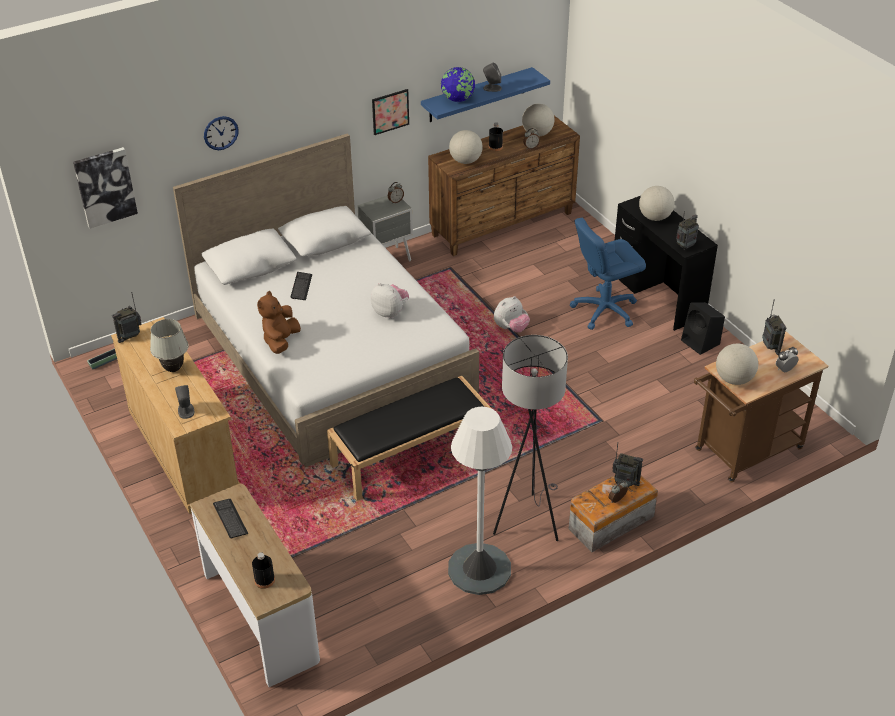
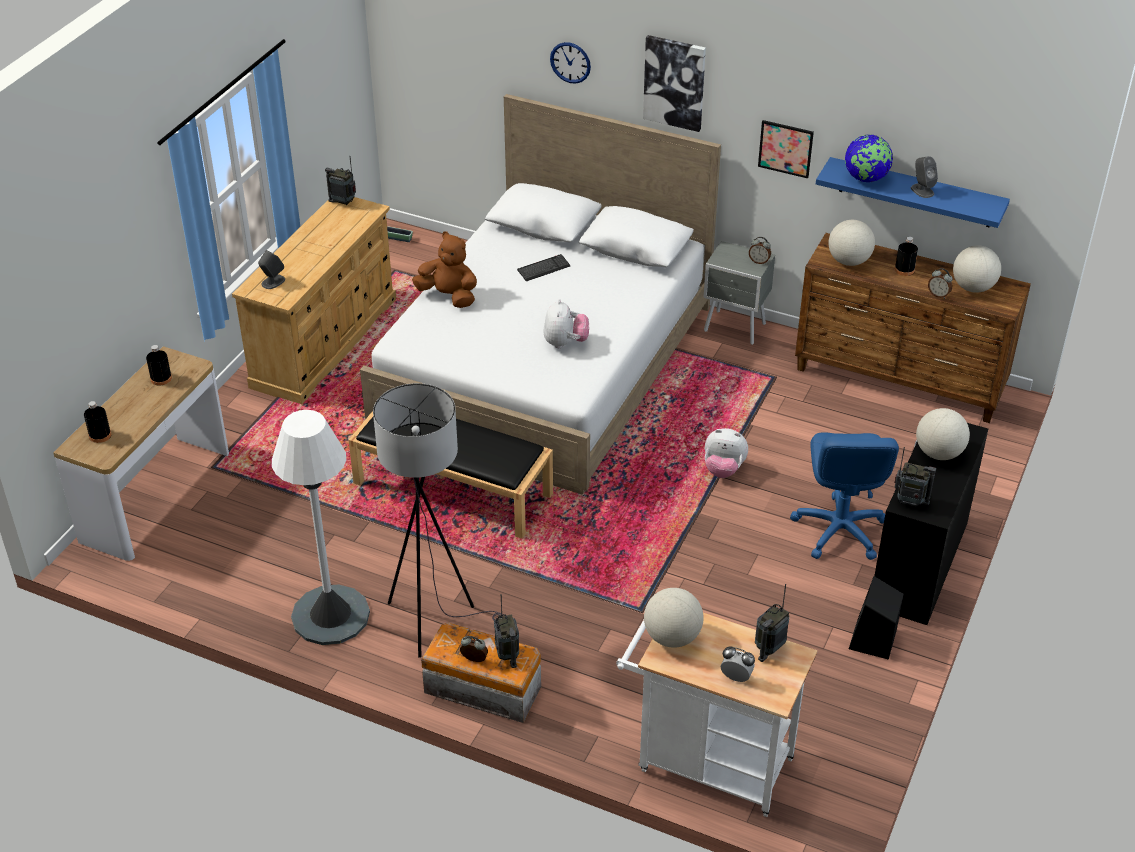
camera: 55 degrees right, 0 degrees up
picture [73,147,138,229] -> picture moved to [643,35,706,132]
white table lamp [150,319,189,372] -> none
keyboard [213,499,248,539] -> black bottle [146,345,172,386]
brown plush toy [257,291,301,354] -> brown plush toy turned 45 degrees clockwise [412,231,477,308]
blue office chair [570,218,646,330] -> blue office chair turned 120 degrees counterclockwise [790,432,899,560]
brown cart [694,331,828,483] -> white cart [616,613,817,817]

